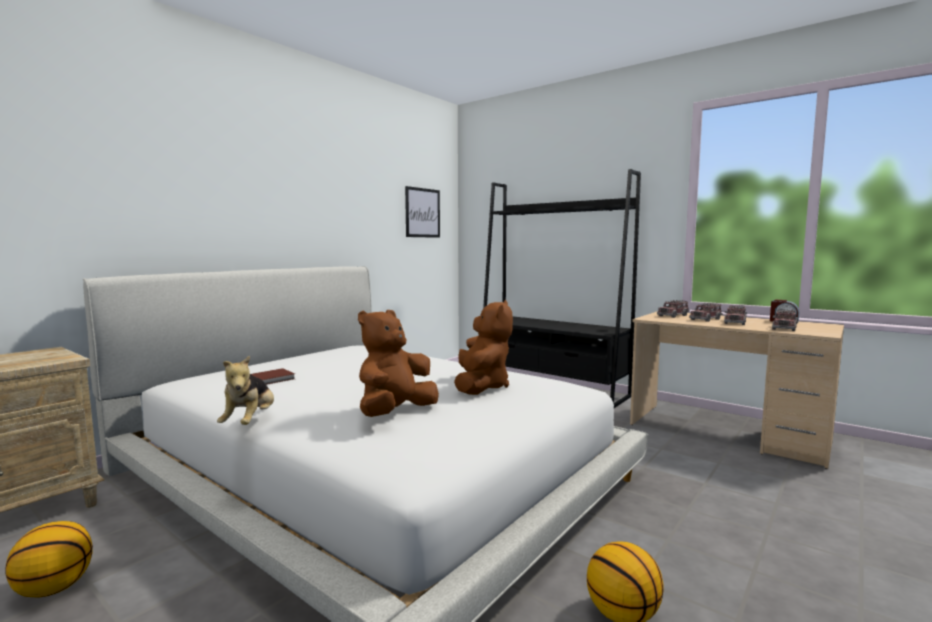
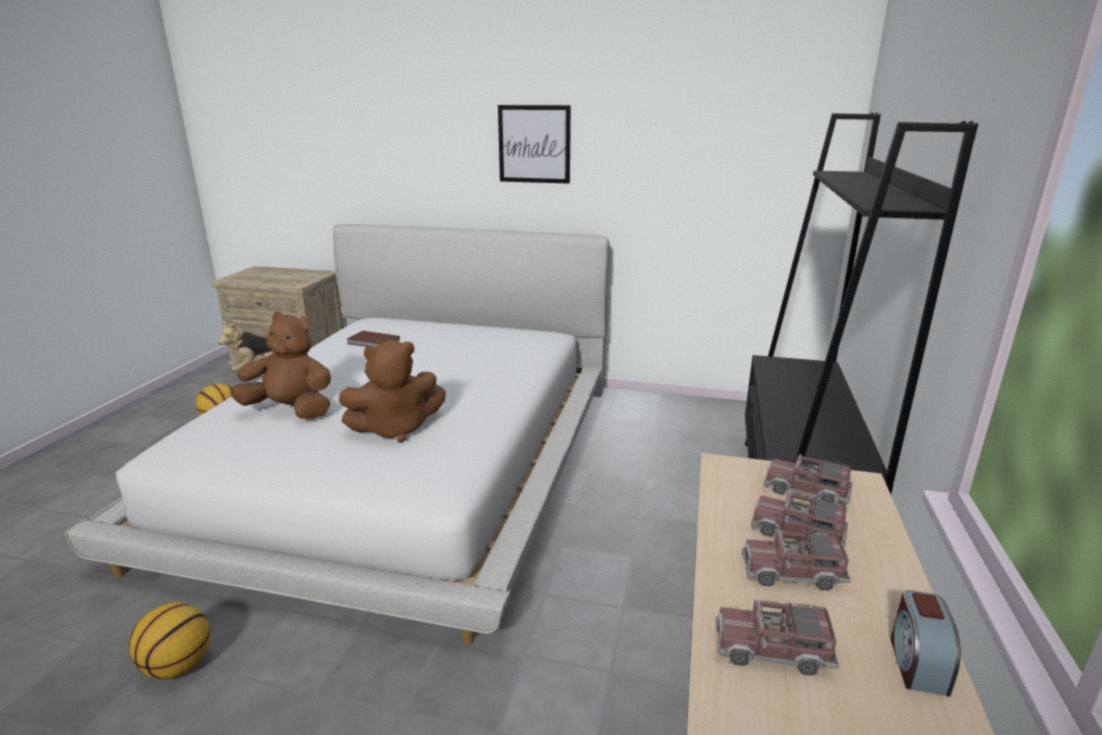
camera: 65 degrees right, 15 degrees up
picture [405,186,440,238] -> picture moved to [498,105,571,184]

